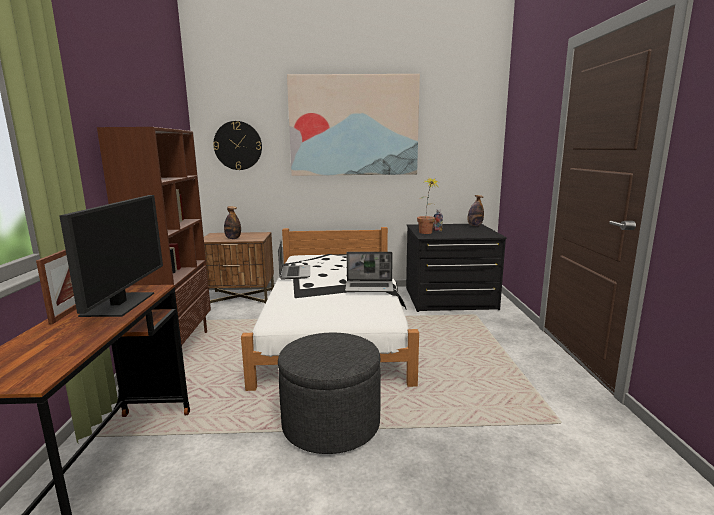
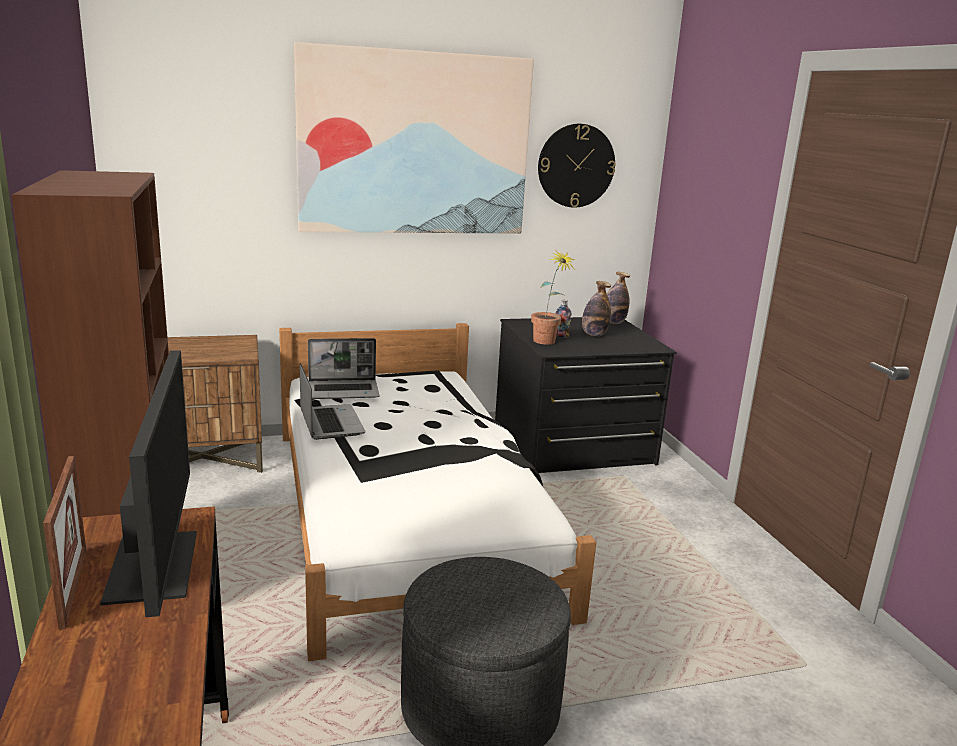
camera: 15 degrees left, 5 degrees up
wall clock [213,121,262,170] -> wall clock moved to [538,124,616,208]
bottle [224,206,241,239] -> bottle moved to [582,281,611,336]
laptop [345,252,394,292] -> laptop moved to [308,338,379,399]

